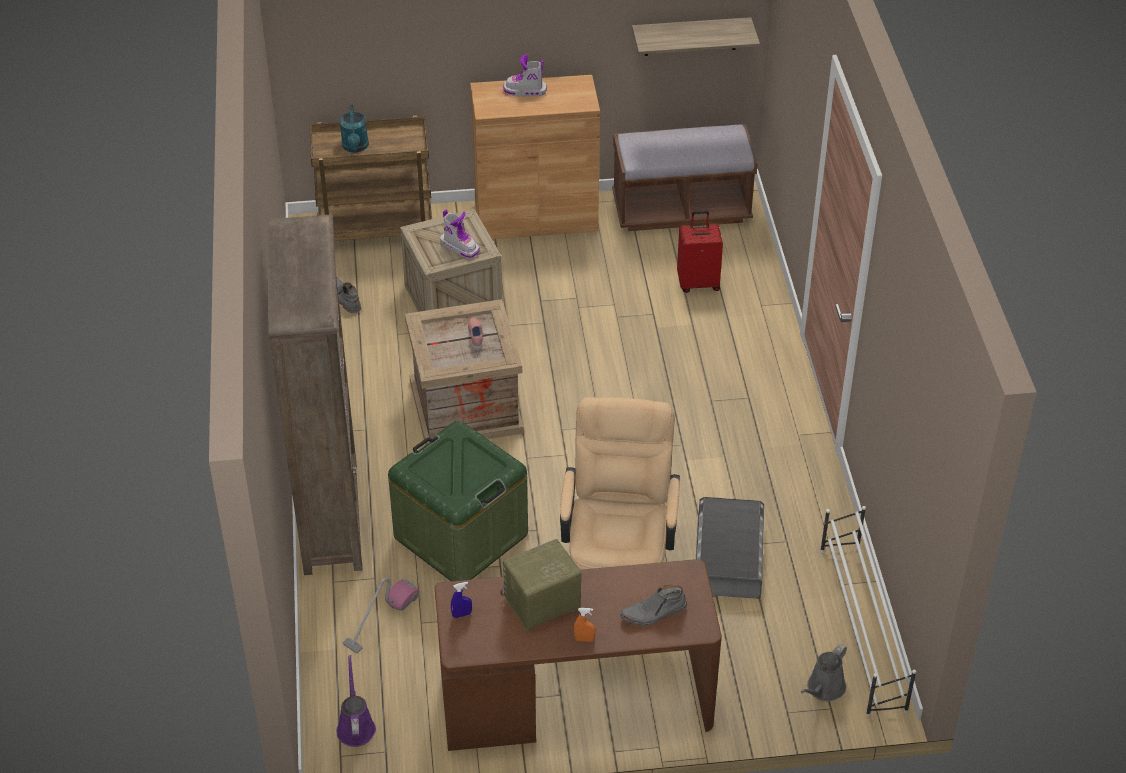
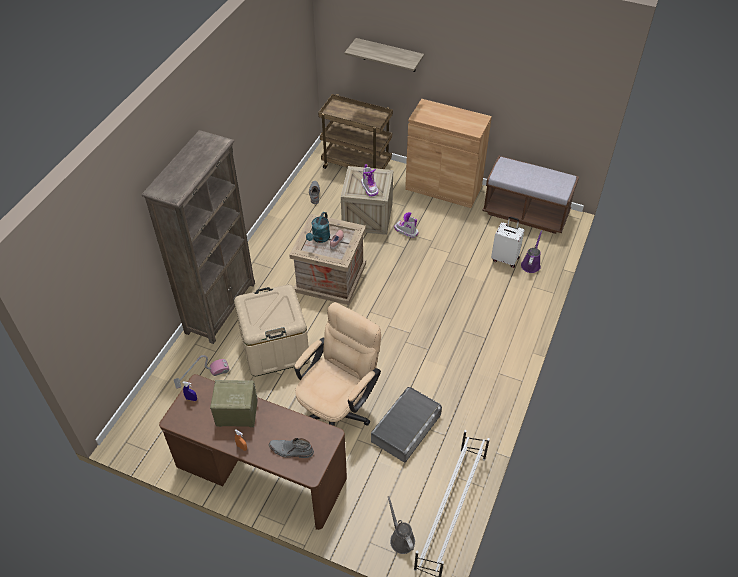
camera: 30 degrees right, 5 degrees up
purple watering can [337,655,376,747] -> purple watering can moved to [521,230,542,273]
turquoise watering can [340,104,369,153] -> turquoise watering can moved to [306,212,330,243]
green storage box [388,421,528,581] -> beige storage box [234,284,310,376]
boot [503,54,547,96] -> boot moved to [394,212,418,238]
shelf [632,17,760,56] -> shelf moved to [344,38,424,72]
red suitcase [677,211,723,293] -> white suitcase [491,216,524,268]
grey watering can [801,644,847,701] -> grey watering can turned 90 degrees clockwise [388,496,415,554]

